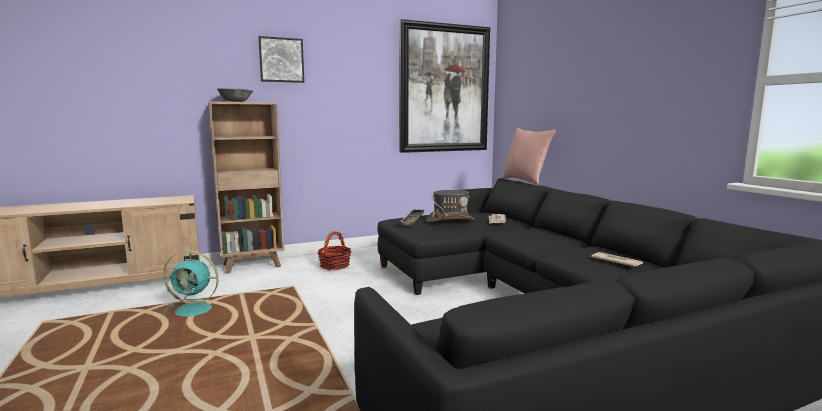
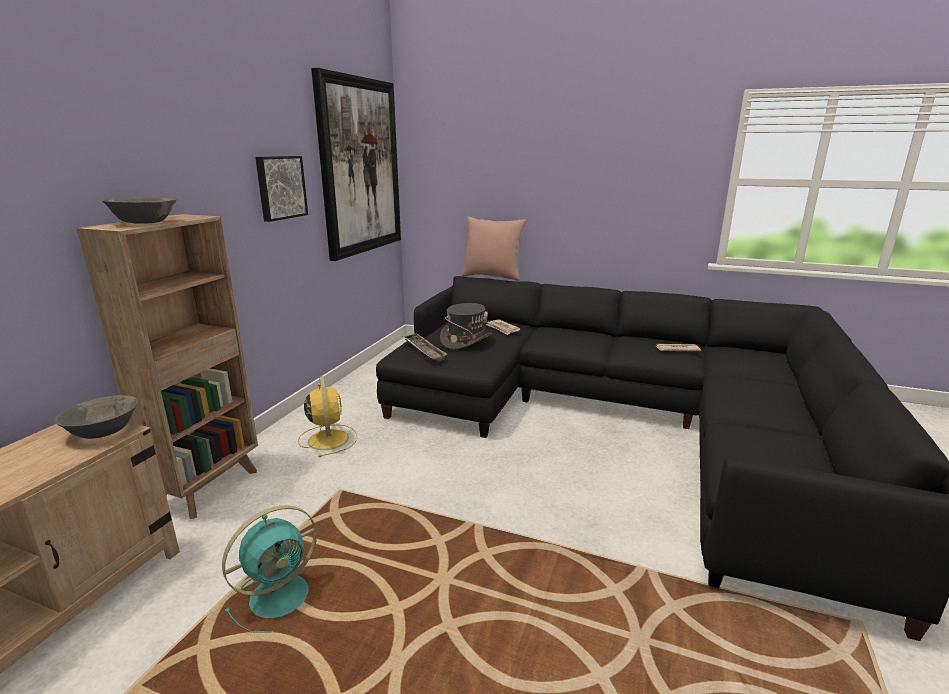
camera: 45 degrees left, 10 degrees up
picture [258,36,304,83] -> picture moved to [255,156,308,222]
basket [318,231,351,270] -> yellow fan [298,376,357,457]
none -> grey bowl [55,395,138,439]

